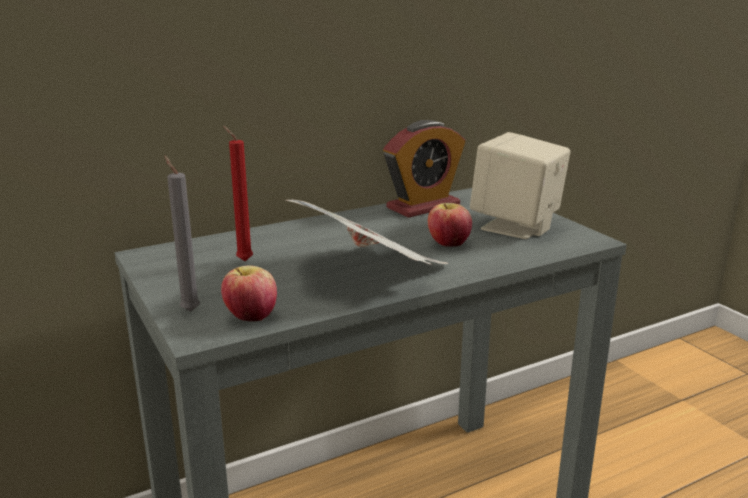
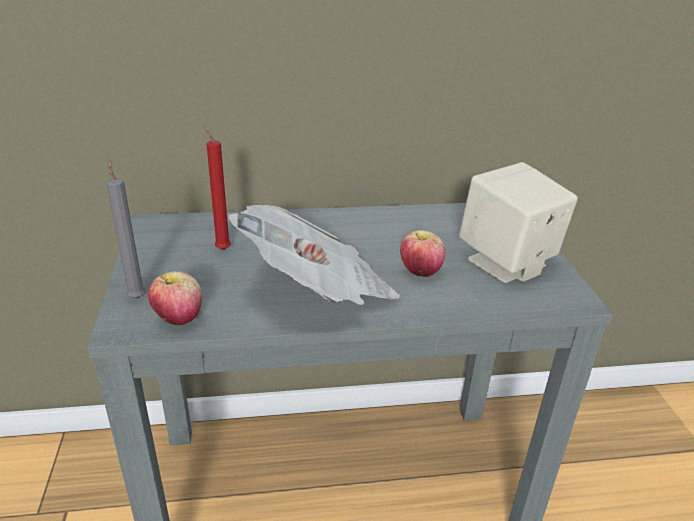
camera: 20 degrees right, 10 degrees up
alarm clock [383,120,465,218] -> none

